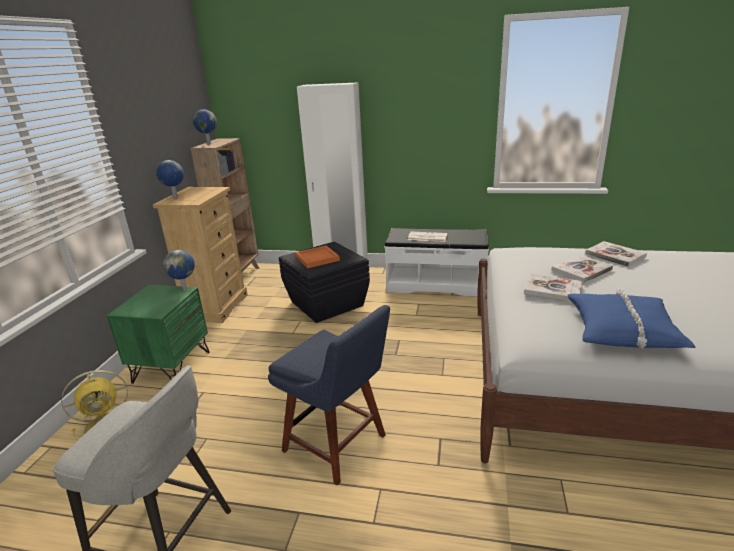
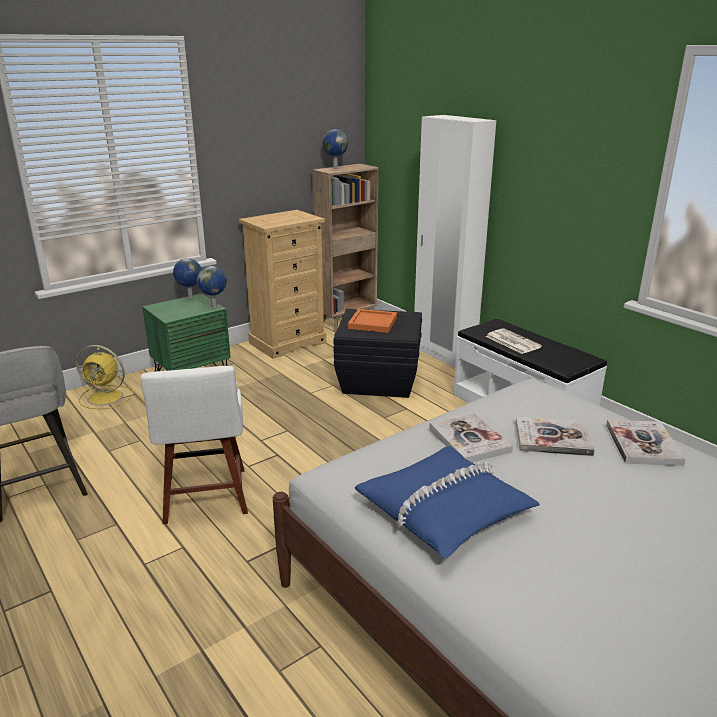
camera: 40 degrees right, 0 degrees up
globe [156,160,184,198] -> globe moved to [173,258,202,299]
blue chair [268,305,390,485] -> white chair [140,366,248,524]

